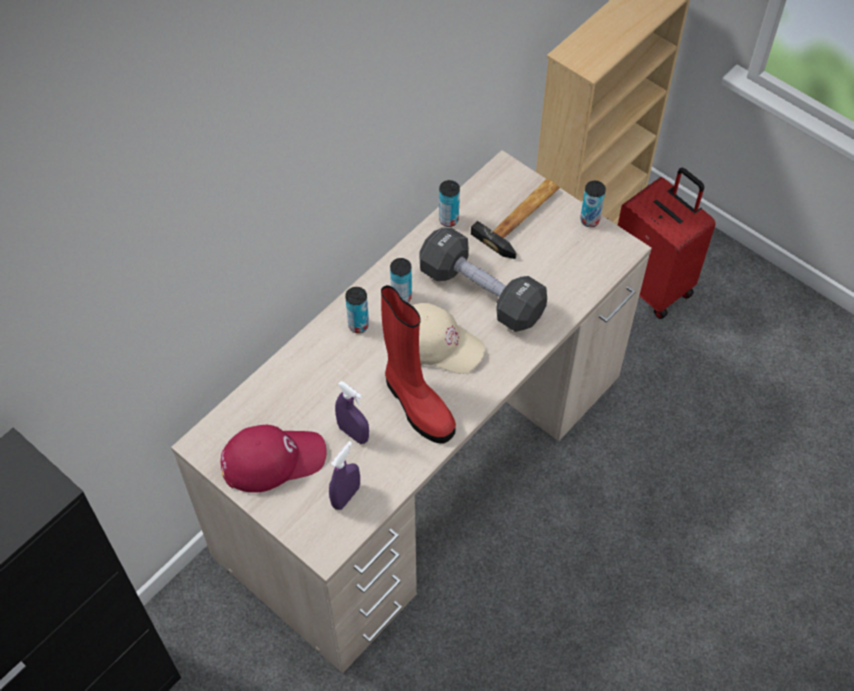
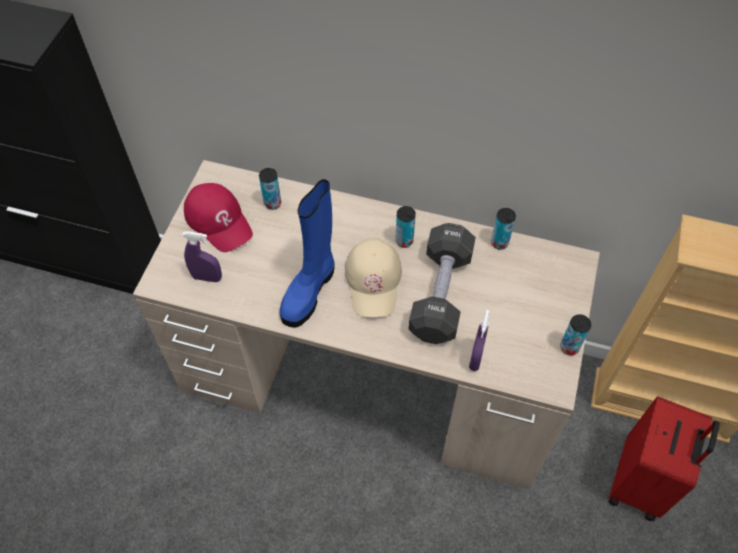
camera: 65 degrees right, 0 degrees up
purple spray bottle [335,381,369,444] -> purple spray bottle moved to [469,310,490,371]
can [345,287,369,333] -> can moved to [259,168,281,210]
red boot [381,285,456,443] -> blue boot [280,179,335,328]
hammer [471,179,560,259] -> none

